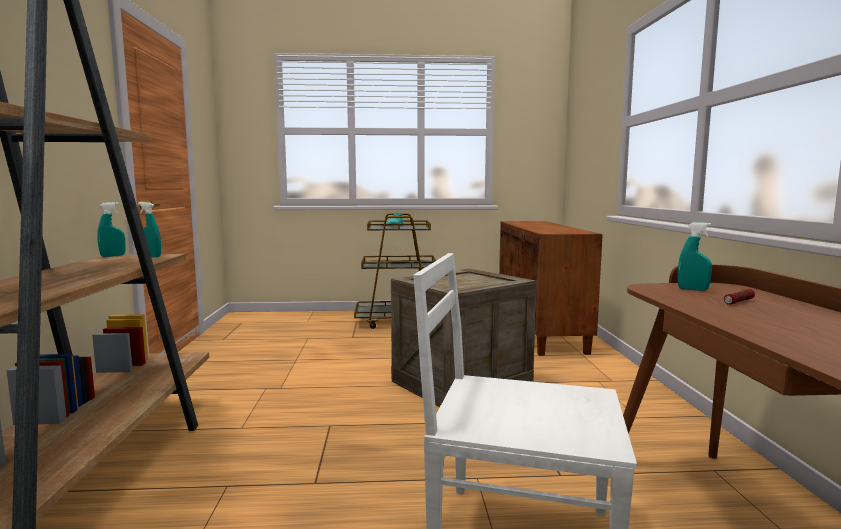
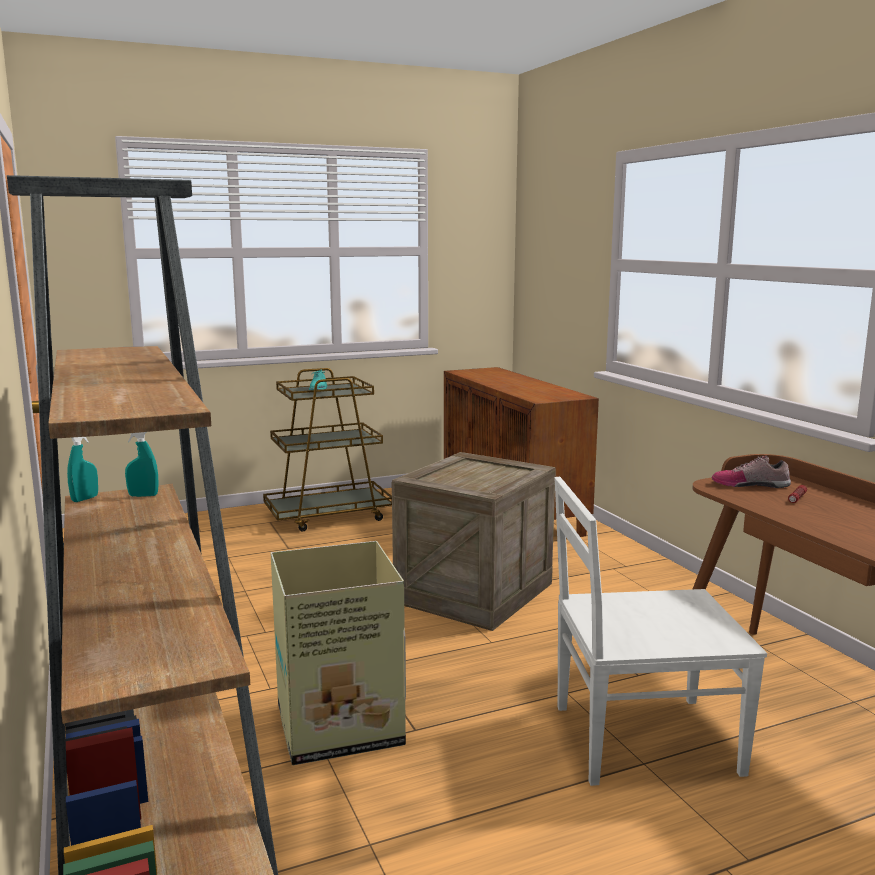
camera: 20 degrees left, 5 degrees up
turquoise spray bottle [678,223,712,291] -> shoe [712,456,791,488]
none -> cardboard box [270,541,406,765]

